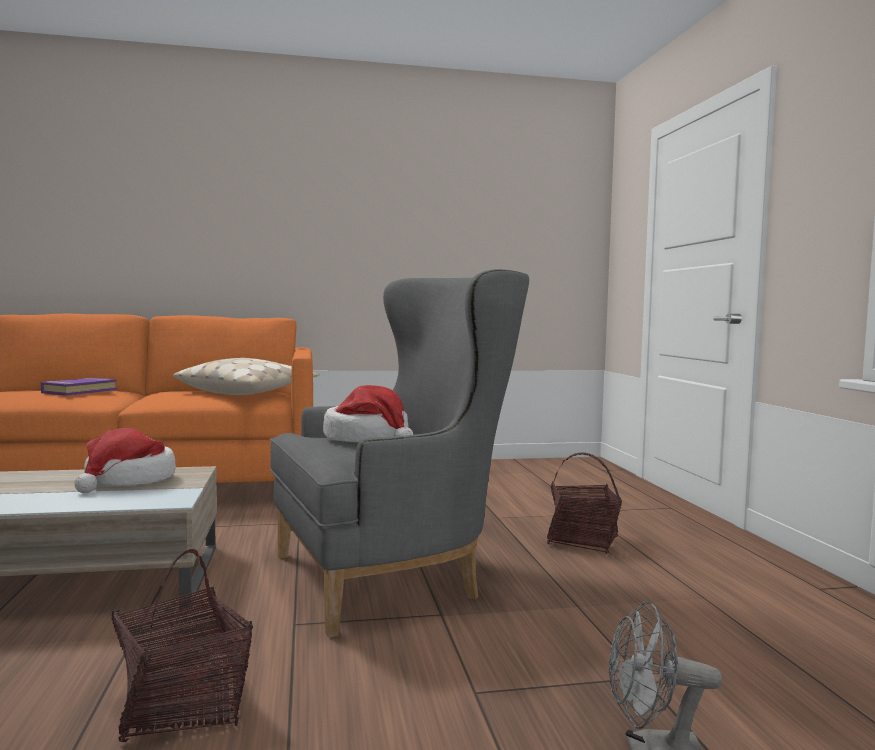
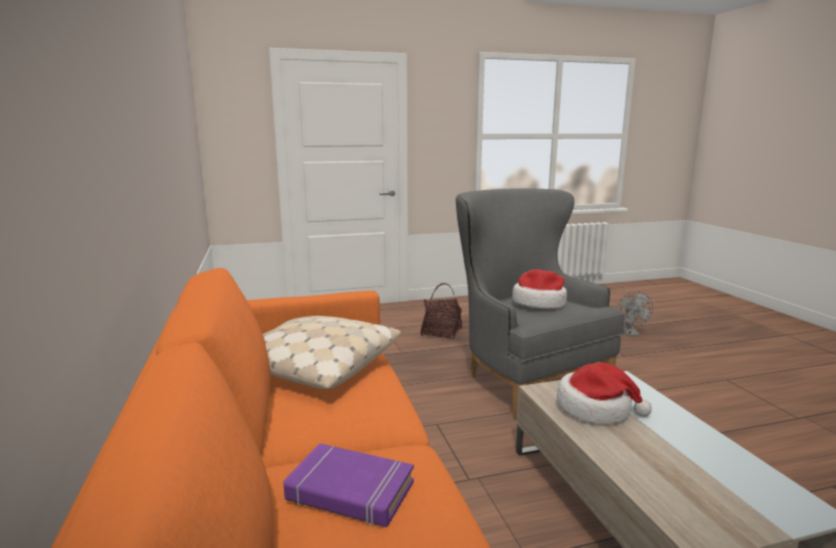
camera: 95 degrees left, 10 degrees up
basket [112,549,253,742] -> none

